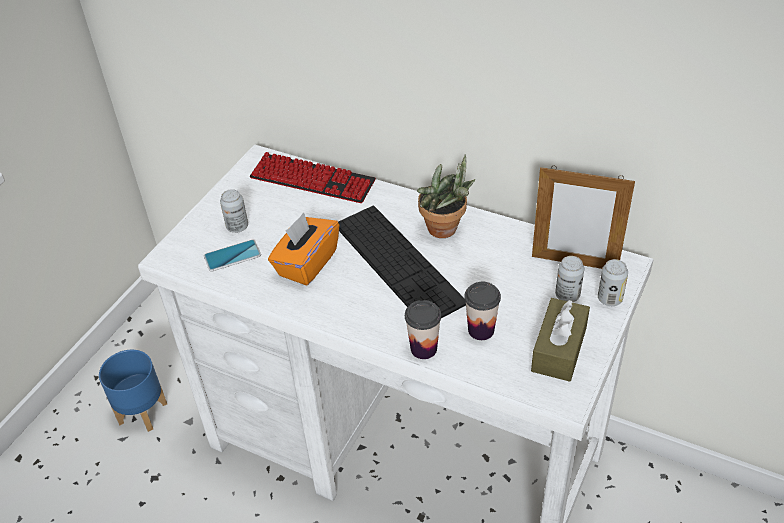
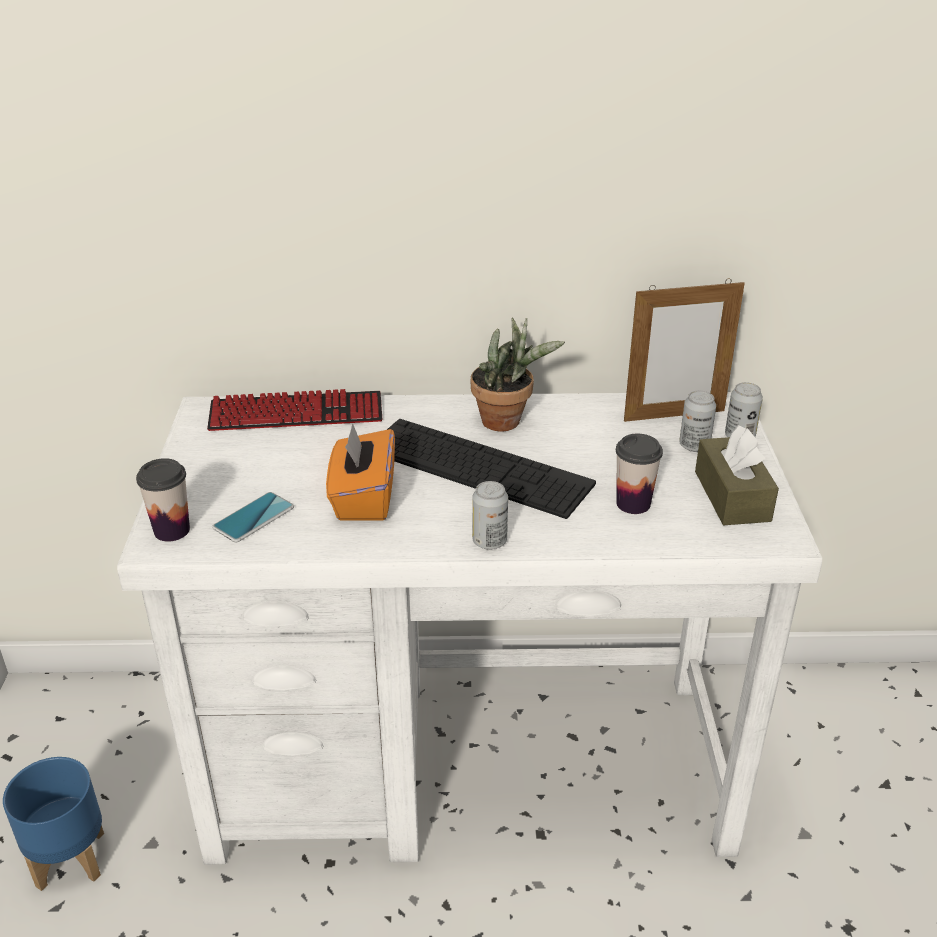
camera: 30 degrees left, 10 degrees down
can [220,189,248,233] -> can moved to [472,481,508,550]
cup [405,300,441,359] -> cup moved to [136,458,190,542]

